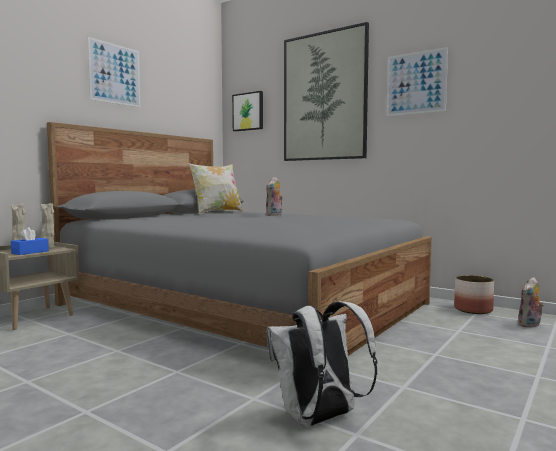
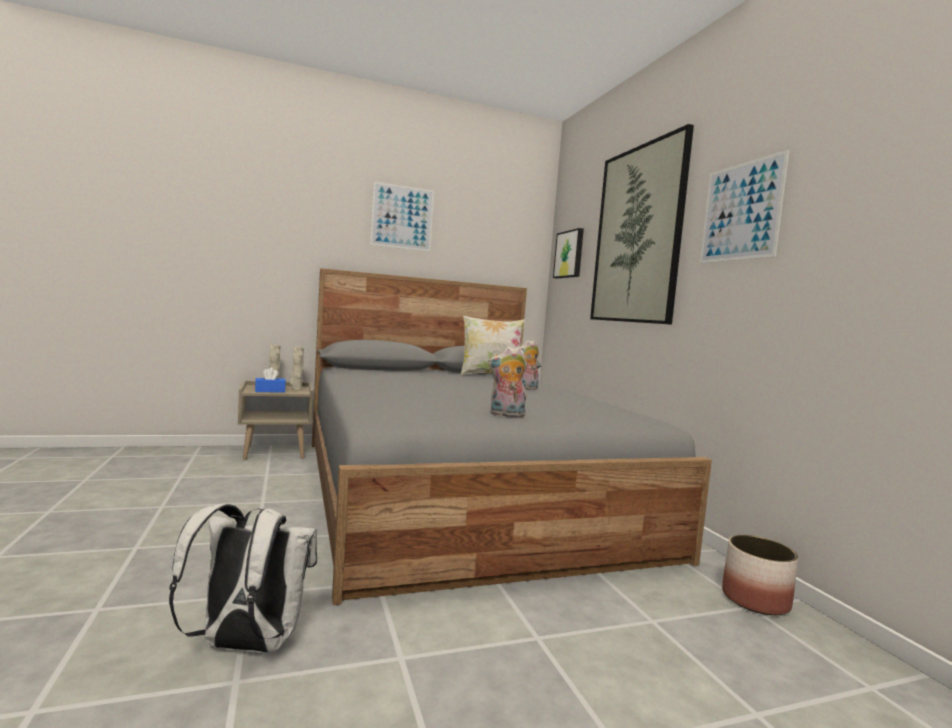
camera: 35 degrees right, 0 degrees up
plush toy [519,277,544,328] -> plush toy moved to [488,347,527,417]

